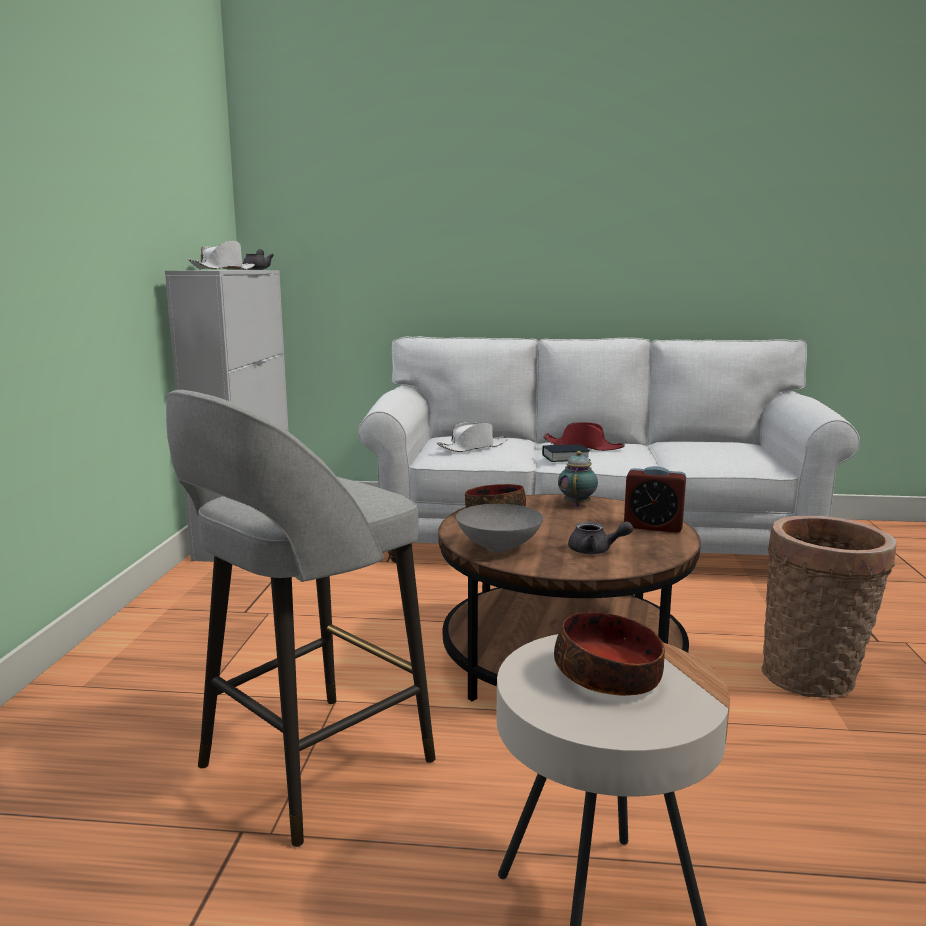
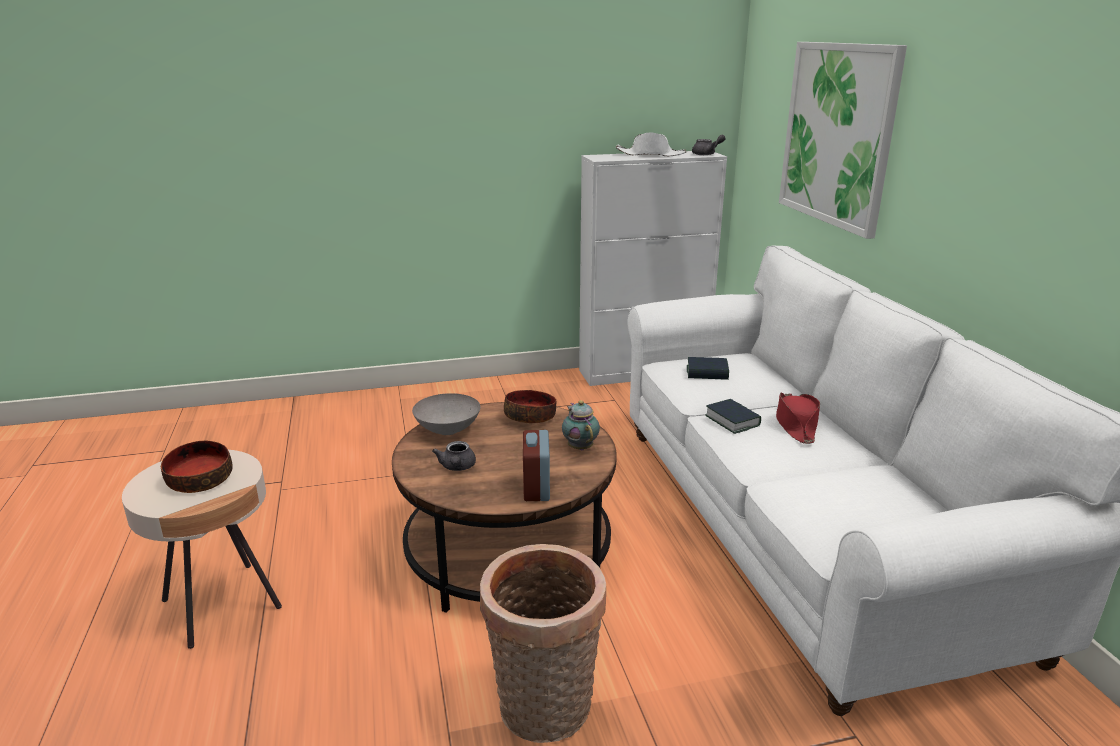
camera: 70 degrees right, 10 degrees up
grey stool [166,390,436,847] -> none
white hat [436,422,508,452] -> book [687,357,729,380]
teapot [558,451,598,507] -> teapot turned 105 degrees counterclockwise [562,400,600,450]
none -> picture [779,42,907,239]

